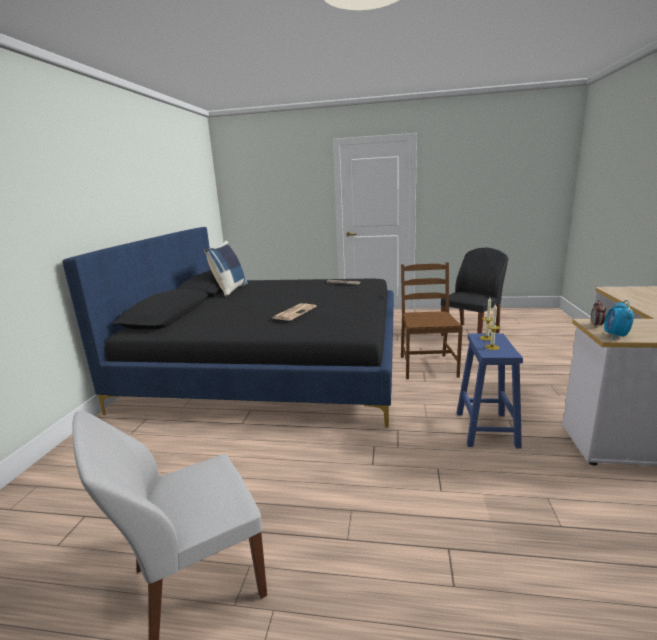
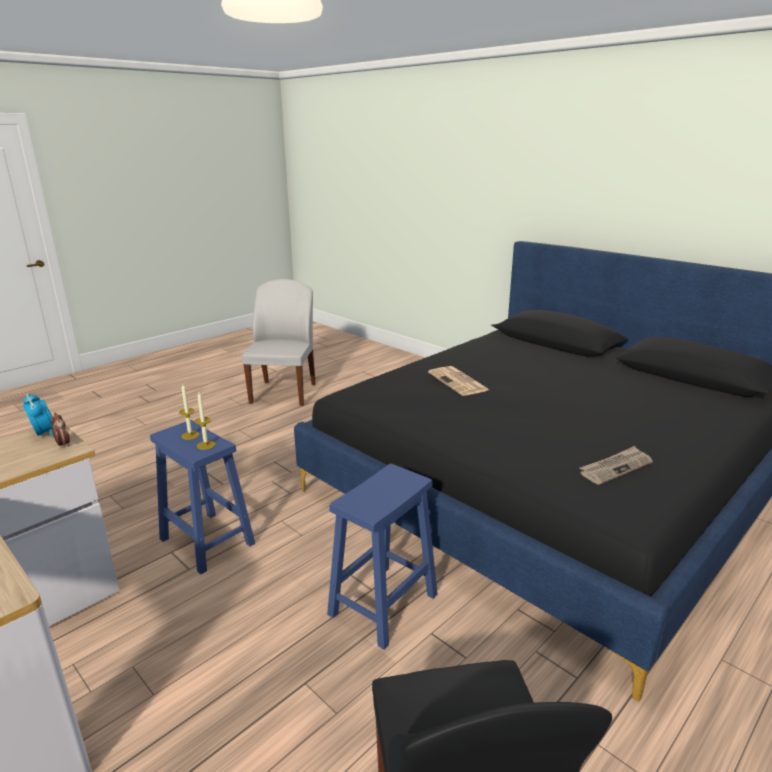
camera: 125 degrees right, 5 degrees up
blue pillow [204,241,248,297] -> none
brown chair [401,262,463,379] -> blue stool [327,464,438,649]

